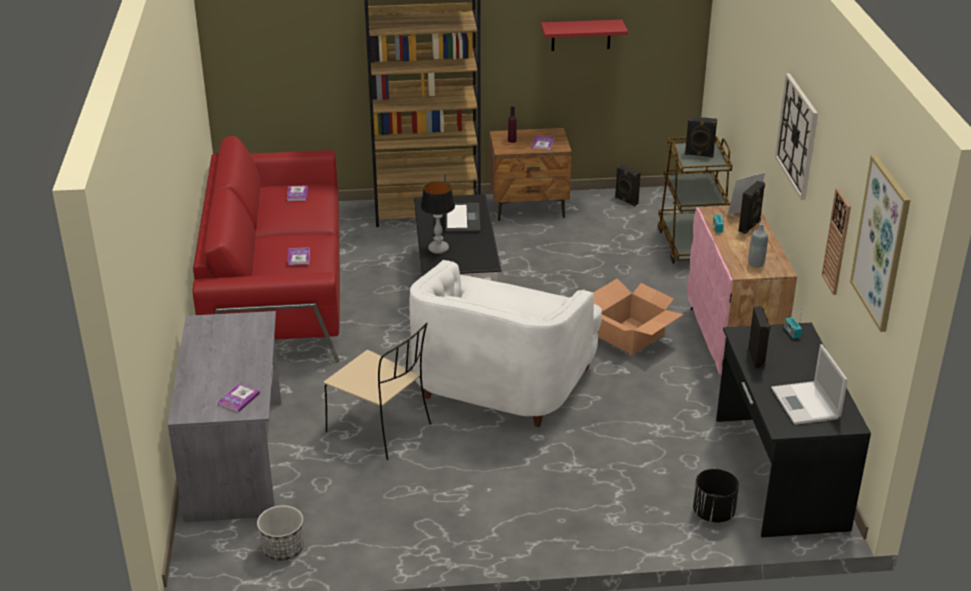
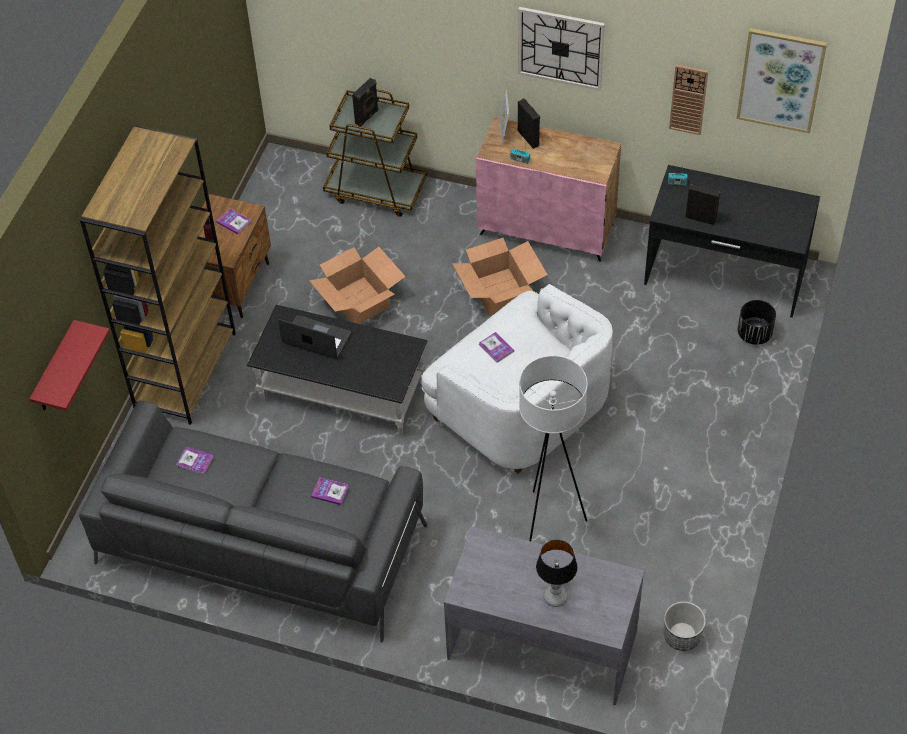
camera: 65 degrees left, 20 degrees up
red sofa [193,136,340,362] -> grey sofa [79,401,427,642]
book [218,384,260,413] -> book moved to [479,332,514,363]
beige chair [324,323,431,460] -> white floor lamp [519,356,588,541]
table lamp [421,181,455,254] -> table lamp moved to [536,540,577,607]
red shelf [541,20,628,51] -> red shelf moved to [29,320,110,411]
black speaker [615,164,641,206] -> none
grey bottle [748,223,768,268] -> none
laptop [771,344,848,425] -> none
none -> cardboard box [309,247,406,324]

